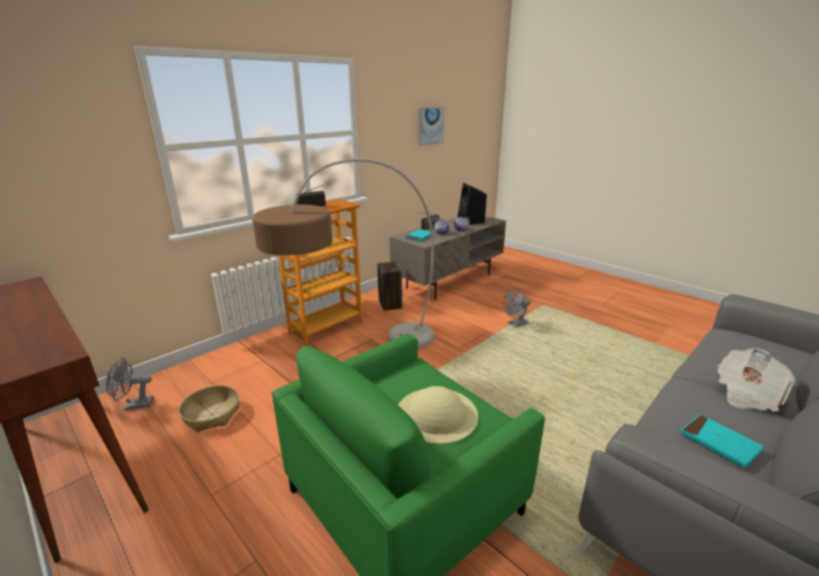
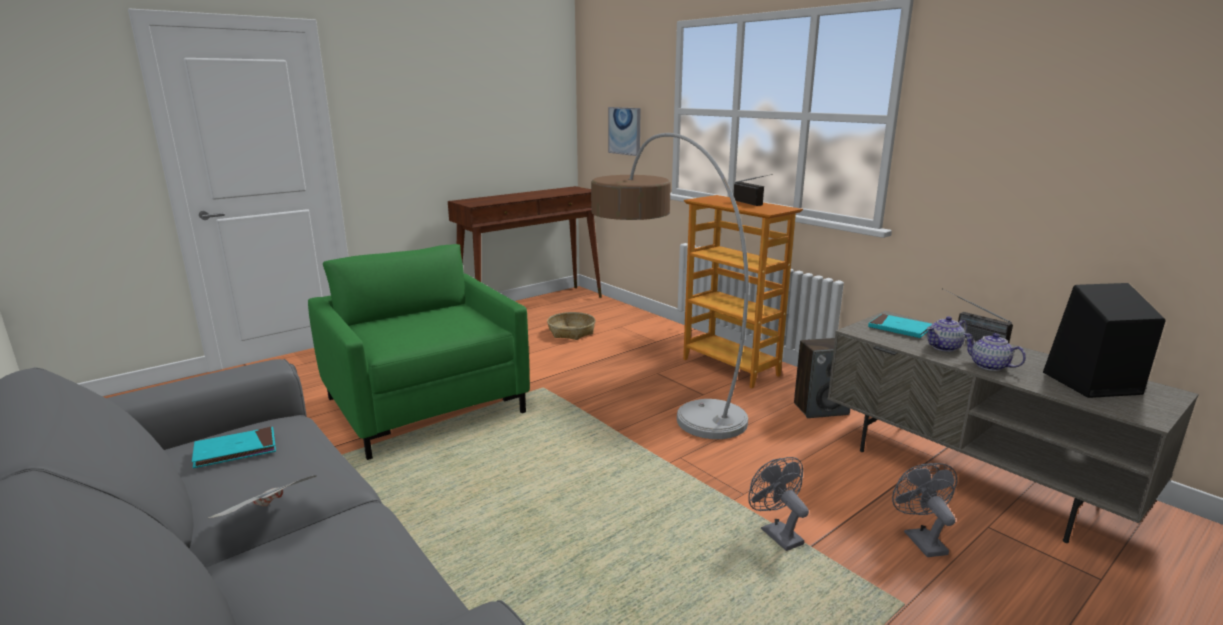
camera: 95 degrees right, 5 degrees down
grey fan [106,358,154,410] -> grey fan moved to [892,463,957,557]
beige hat [398,386,478,444] -> none
picture [419,107,444,146] -> picture moved to [608,107,641,156]

